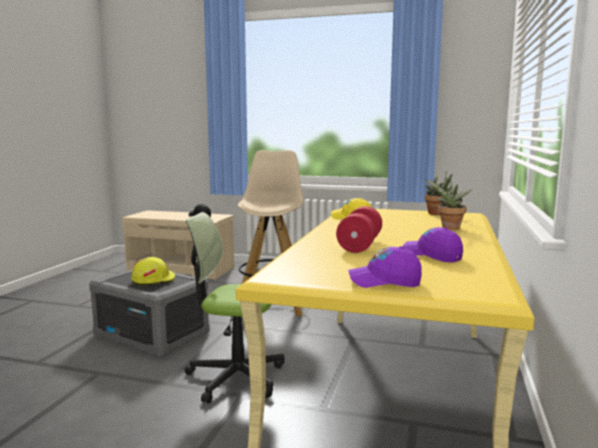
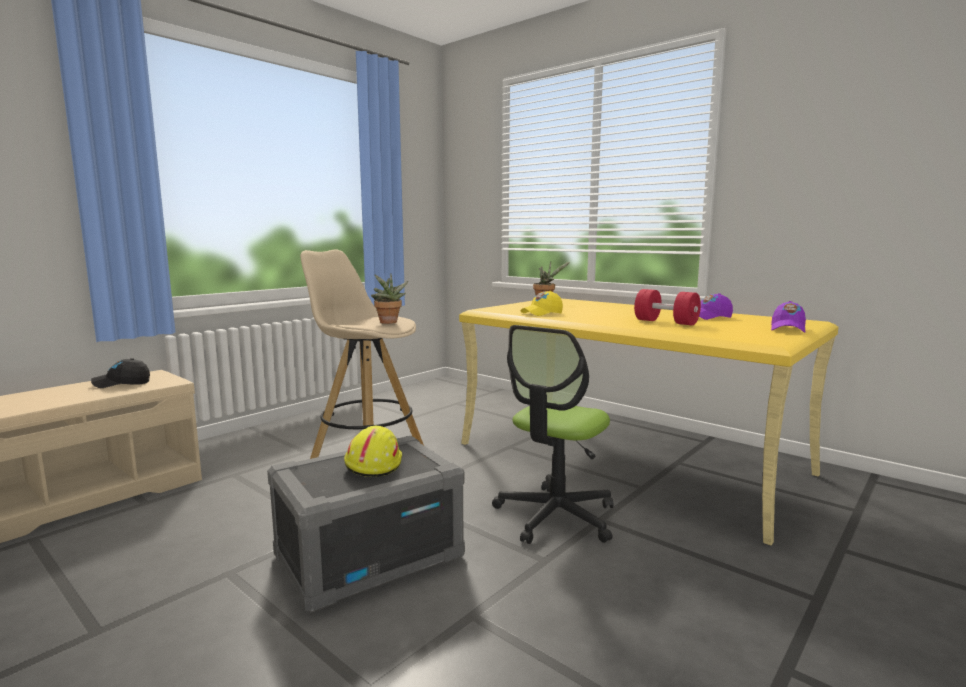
camera: 65 degrees left, 0 degrees up
potted plant [425,179,472,230] -> potted plant moved to [371,273,408,324]

